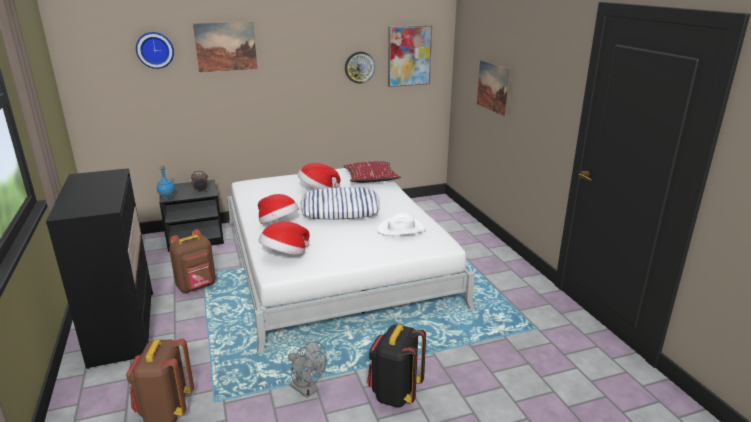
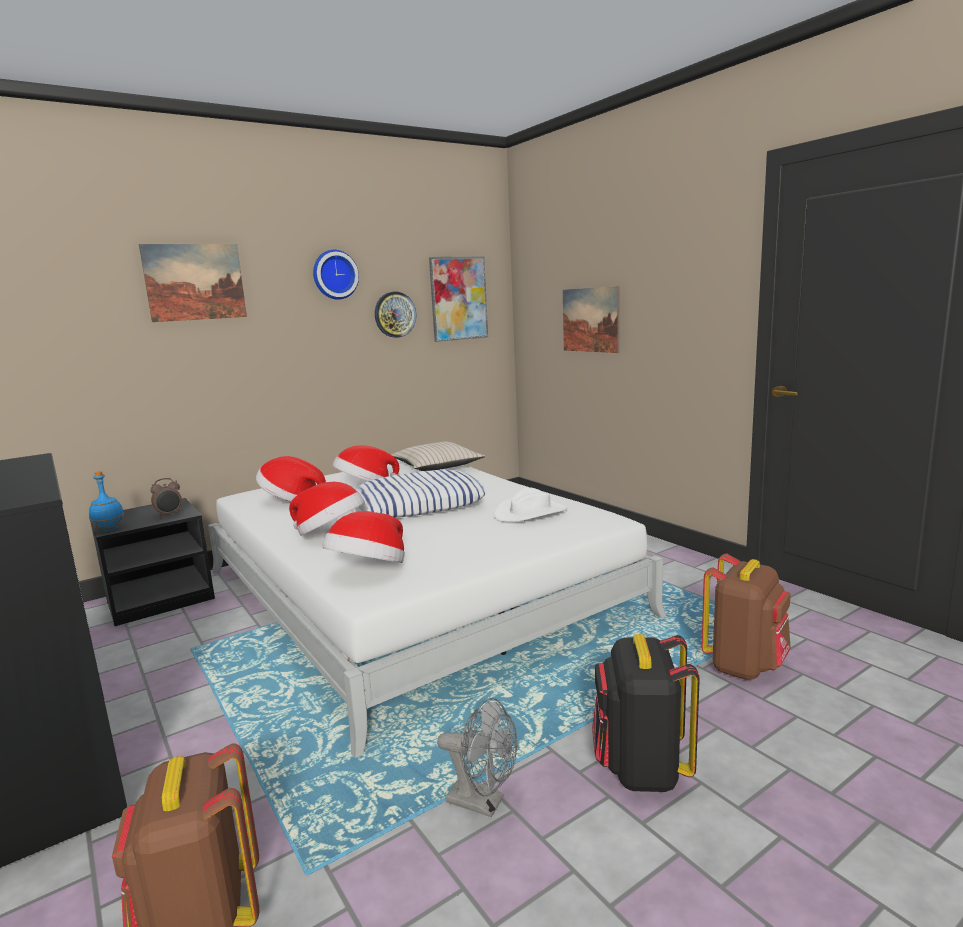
camera: 15 degrees left, 10 degrees down
wall clock [136,32,174,69] -> wall clock moved to [313,250,359,300]
brown backpack [169,229,216,293] -> brown backpack moved to [702,554,791,680]
red pillow [344,161,401,183] -> beige pillow [391,442,485,471]
none -> hat [256,456,326,501]

